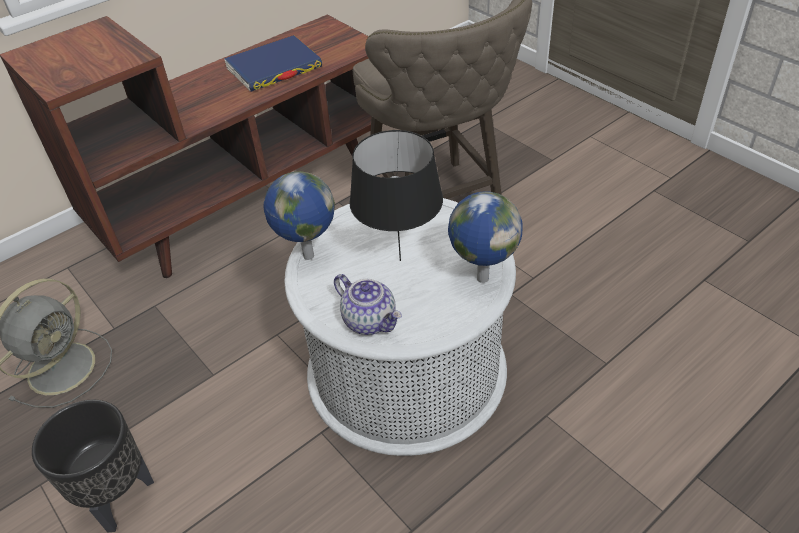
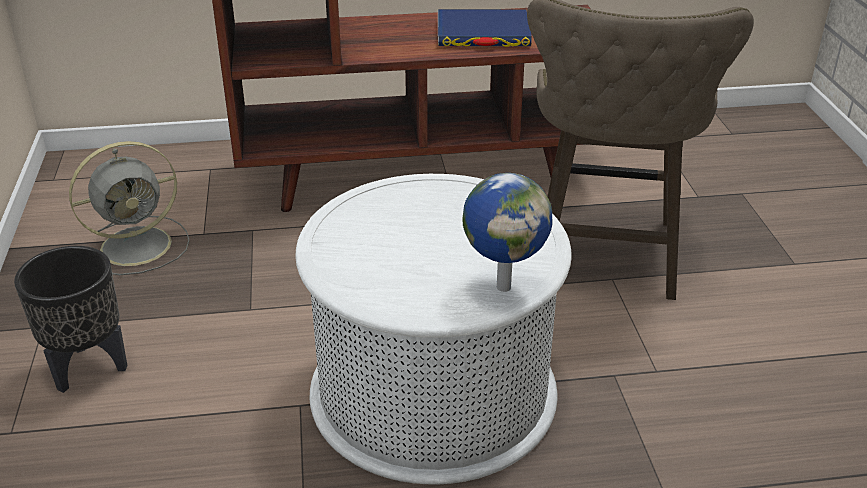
camera: 30 degrees right, 10 degrees down
globe [264,171,335,260] -> none
teapot [334,274,402,335] -> none
black table lamp [349,130,443,261] -> none

